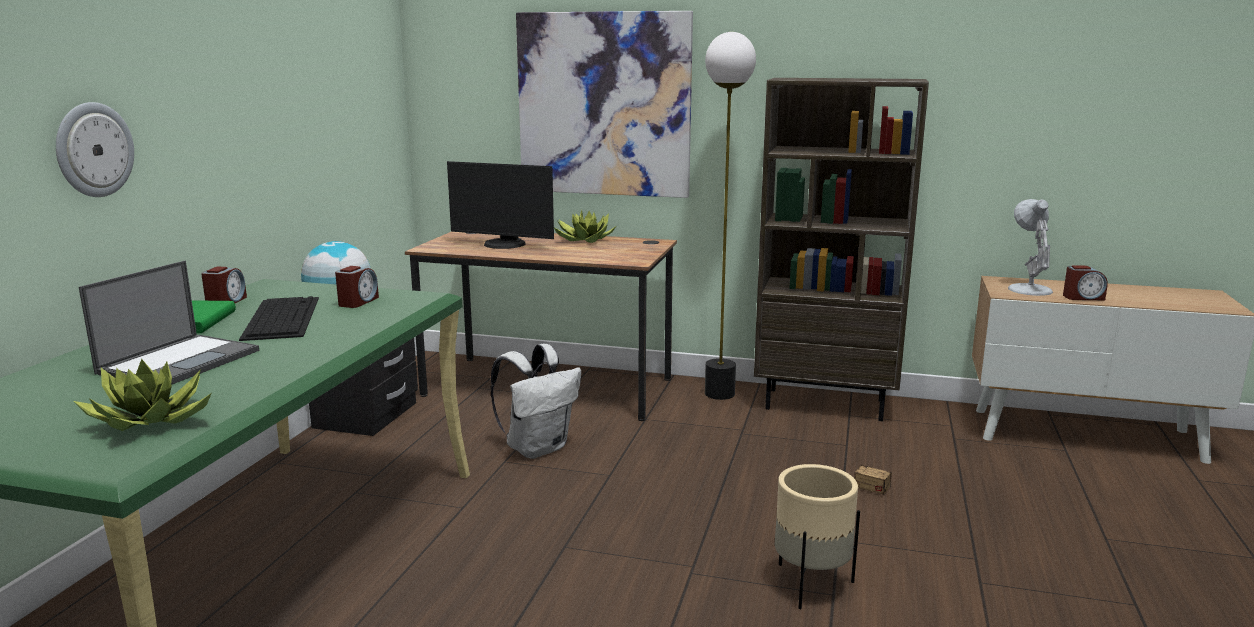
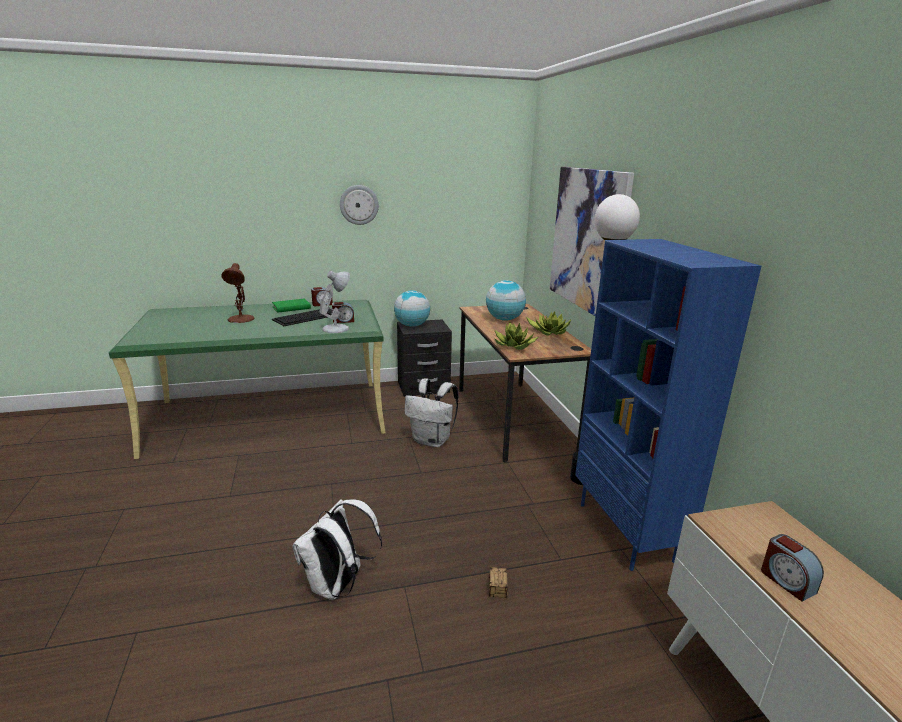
camera: 60 degrees right, 5 degrees up
wall clock [56,102,134,197] -> wall clock moved to [340,185,379,225]
potted plant [74,359,212,431] -> potted plant moved to [494,322,538,350]
laptop [79,261,259,385] -> brown table lamp [221,263,255,323]
monitor [447,161,554,249] -> globe [486,280,526,321]
brown bookcase [754,78,929,421] -> blue bookcase [575,239,761,571]
beige planter [775,464,860,609] -> white backpack [292,499,382,600]
white table lamp [1008,199,1053,296] -> white table lamp moved to [319,271,350,333]

